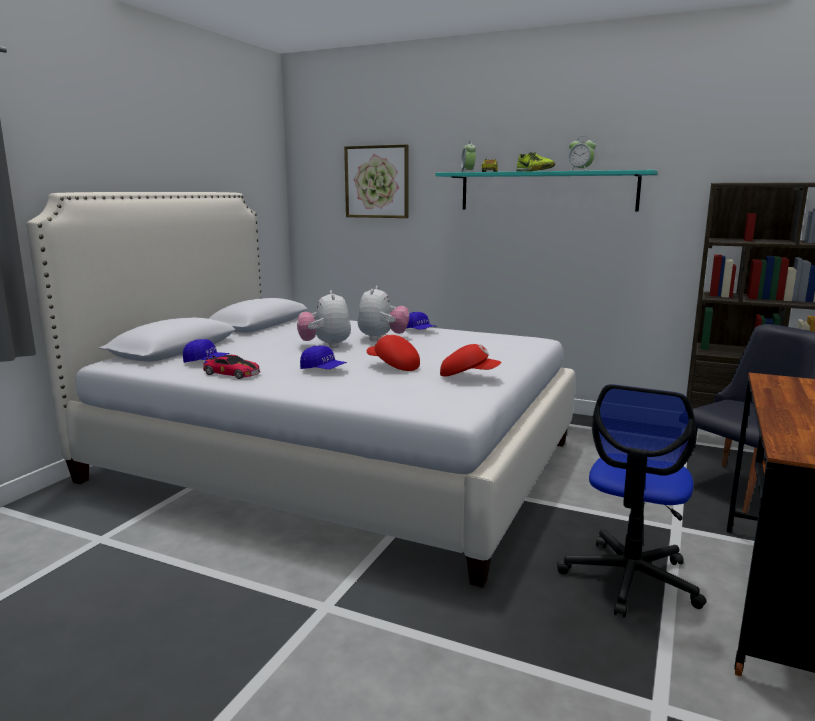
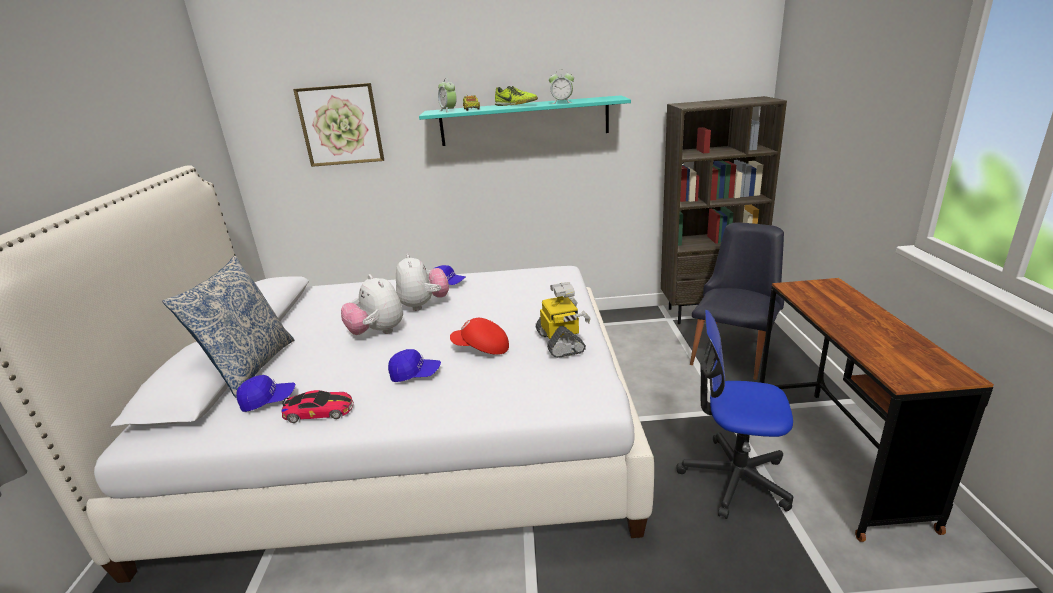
camera: 25 degrees left, 10 degrees up
red cap [440,344,501,377] -> toy robot [536,282,591,358]
office chair [557,384,707,618] -> office chair turned 105 degrees clockwise [677,310,793,519]
none -> pillow [162,256,294,398]

